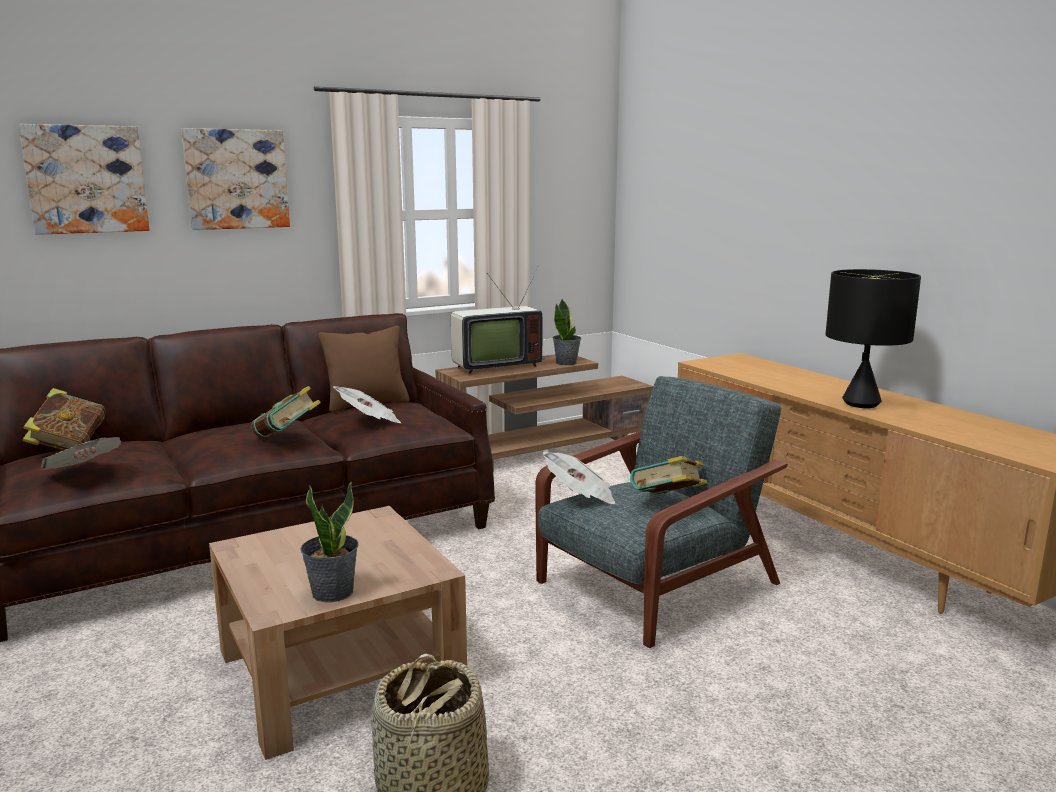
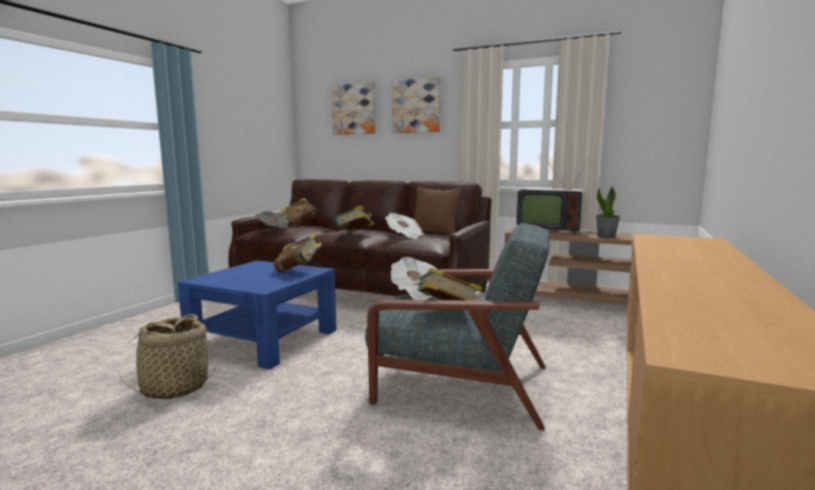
camera: 55 degrees right, 5 degrees down
brown coffee table [209,506,467,760] -> blue coffee table [178,260,337,370]
potted plant [300,482,358,603] -> none
black table lamp [826,269,921,408] -> none
none -> book [273,233,322,272]

